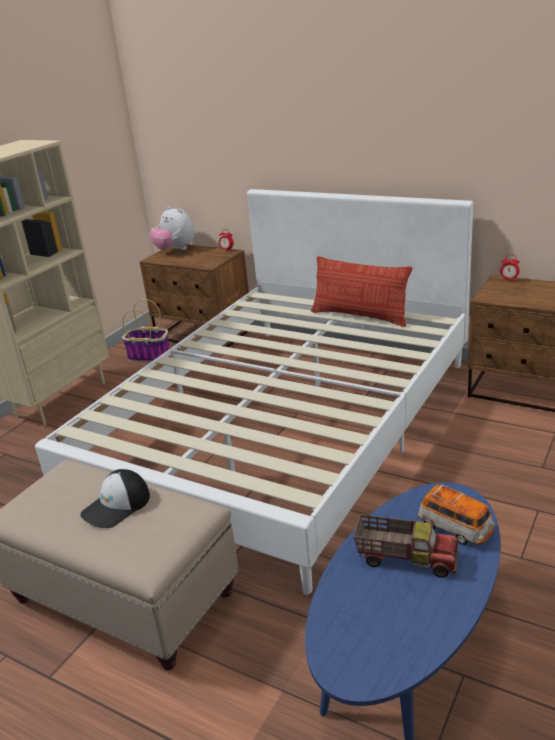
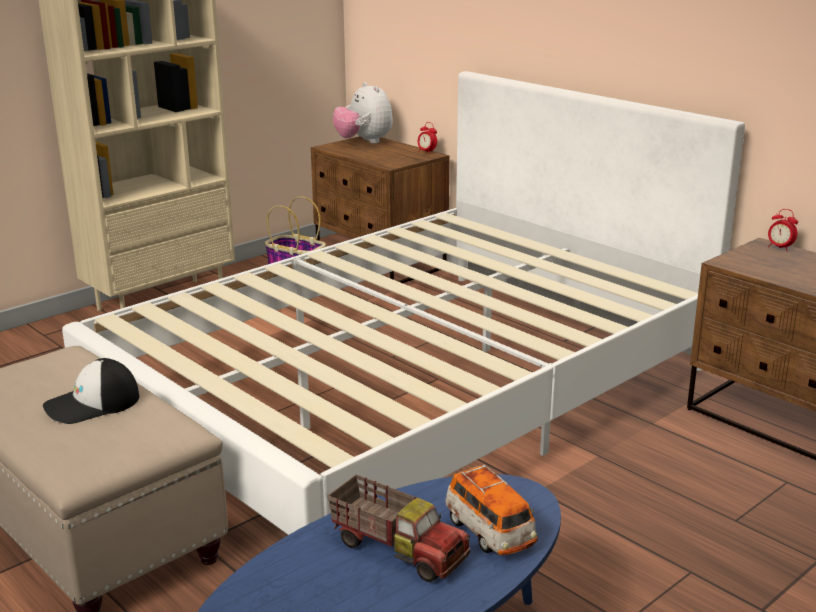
camera: 15 degrees right, 5 degrees down
pillow [311,256,412,327] -> none

